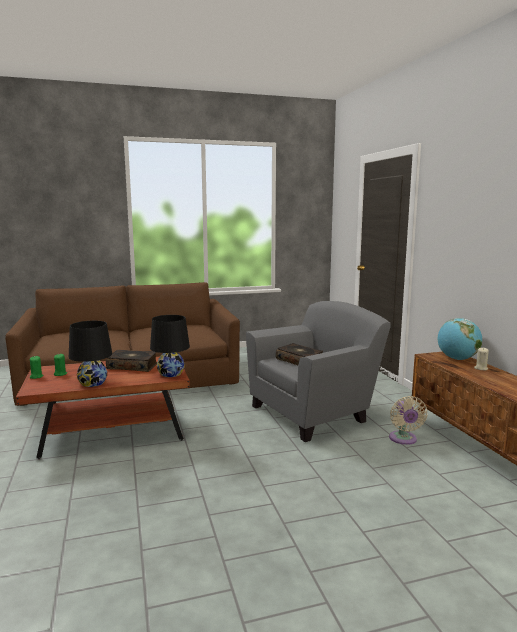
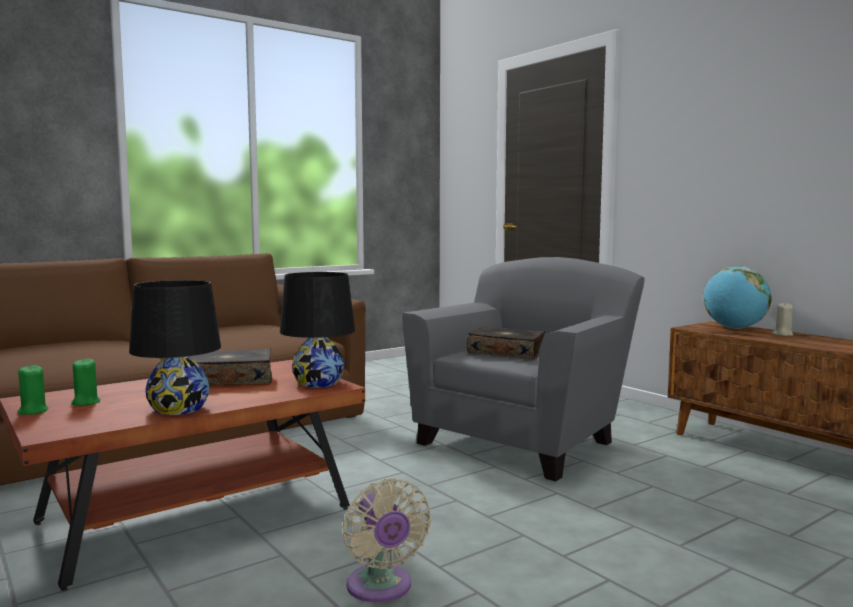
camera: 20 degrees left, 5 degrees down
beige fan [389,396,428,445] -> beige fan moved to [342,478,431,603]

